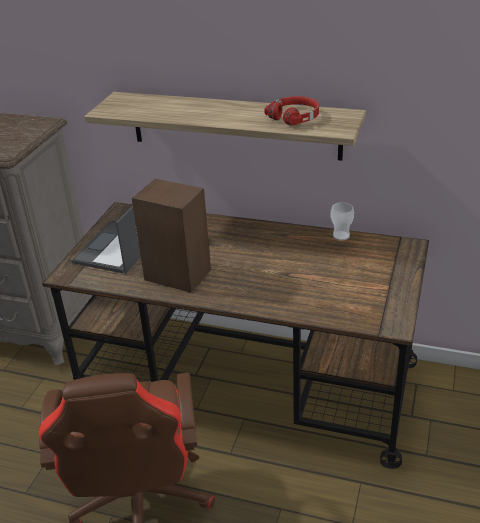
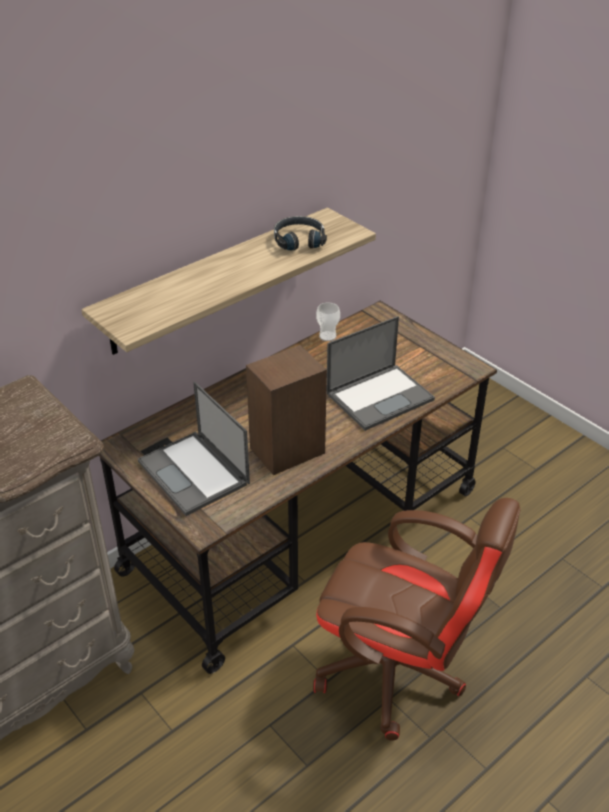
camera: 60 degrees left, 5 degrees up
red headphones [264,96,319,125] -> black headphones [274,216,327,250]
none -> laptop [326,316,435,431]

